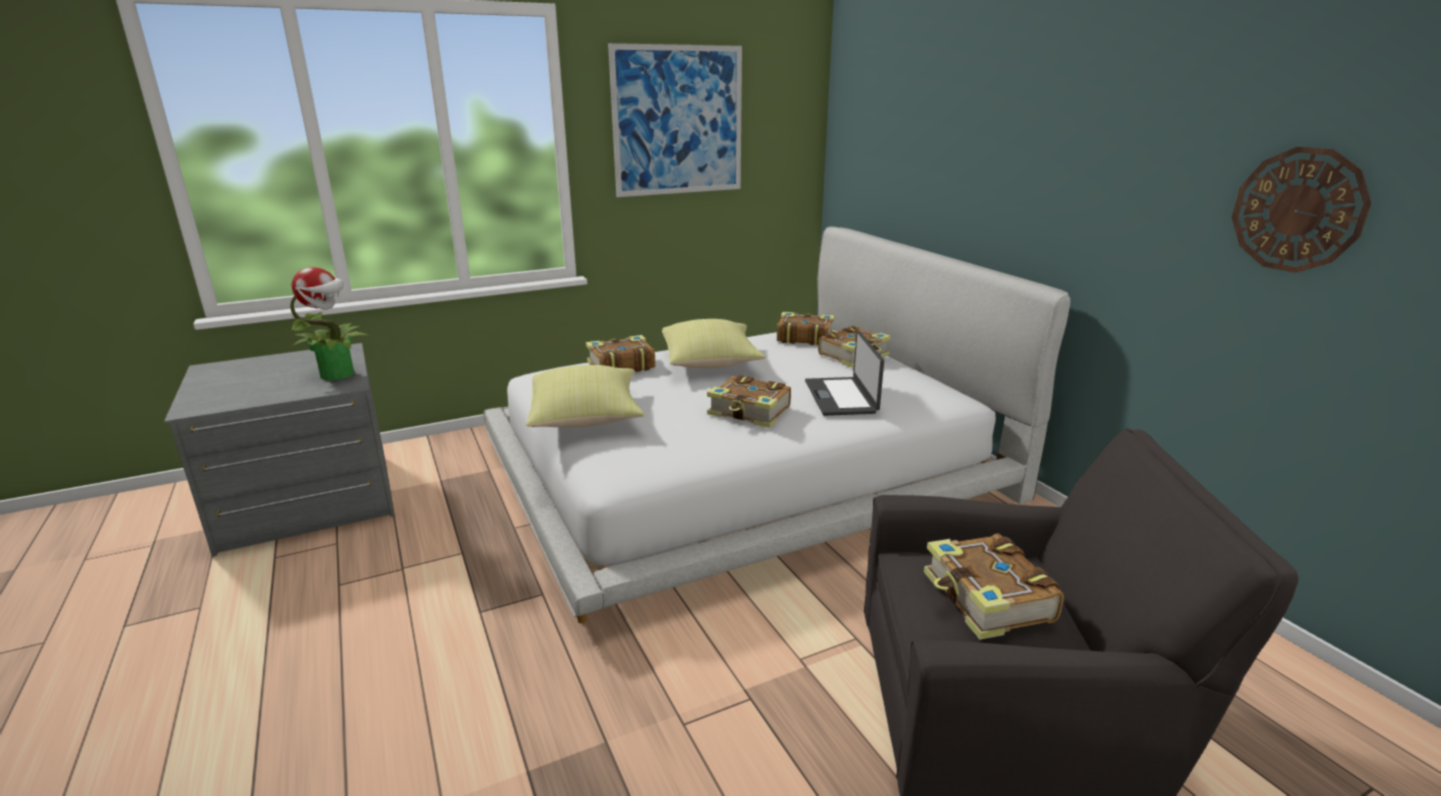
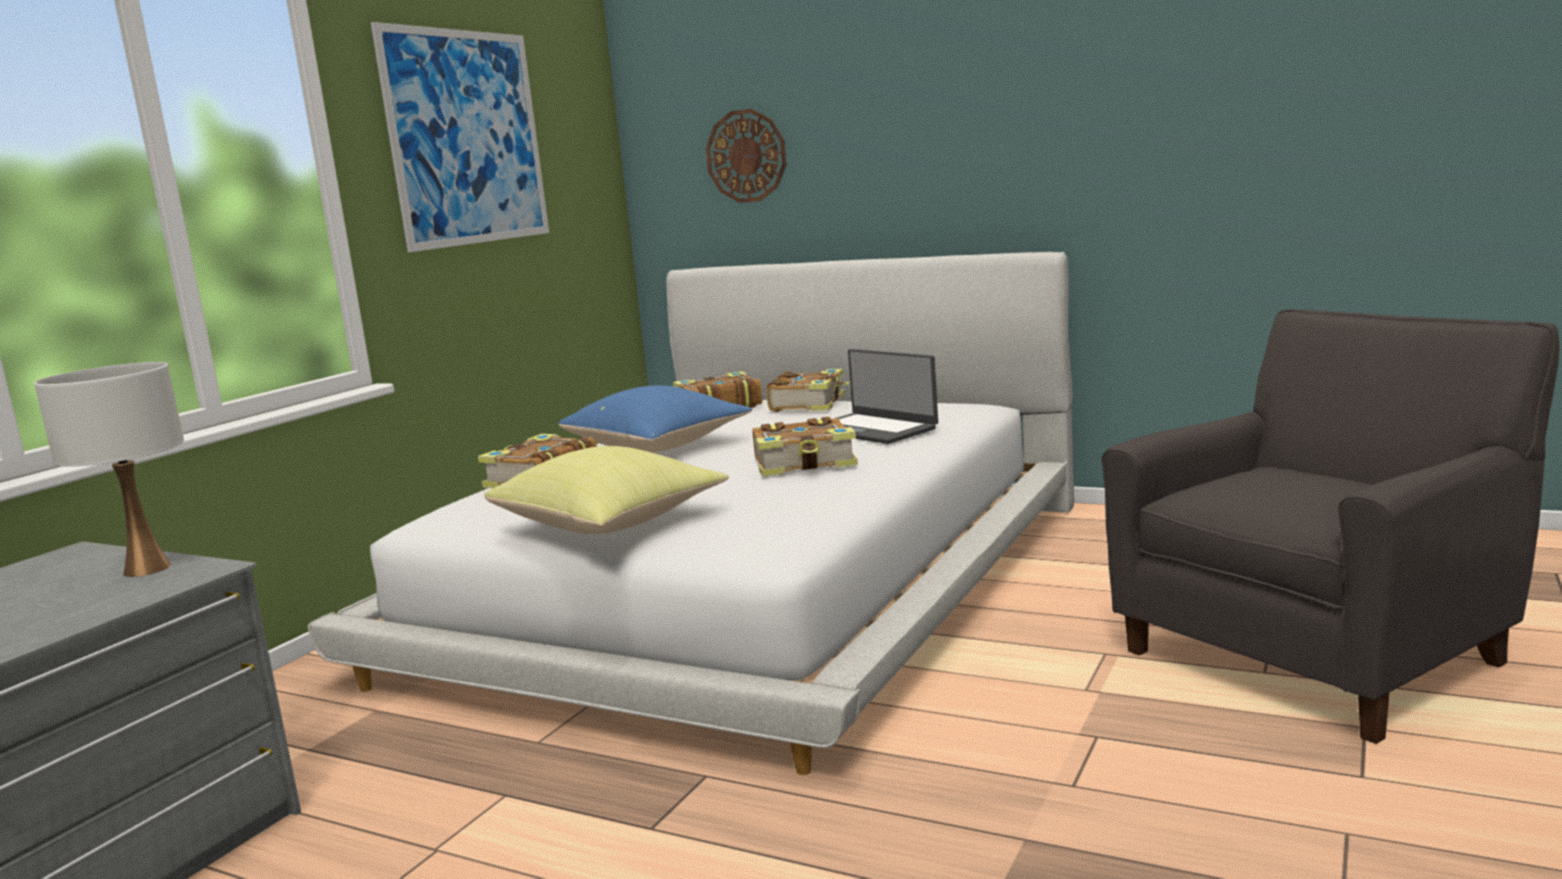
camera: 35 degrees left, 10 degrees down
potted plant [290,267,370,380] -> white table lamp [34,362,184,577]
yellow pillow [662,319,765,368] -> blue pillow [559,385,752,452]
book [924,534,1064,640] -> none
wall clock [1232,147,1372,273] -> wall clock moved to [706,109,786,203]

